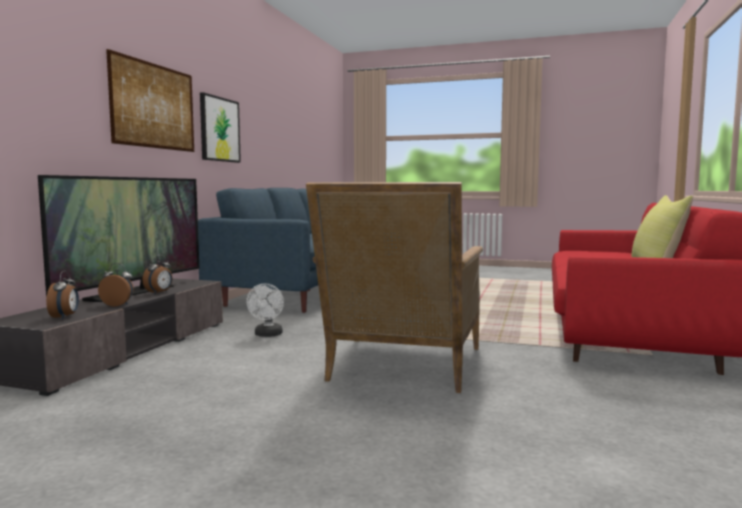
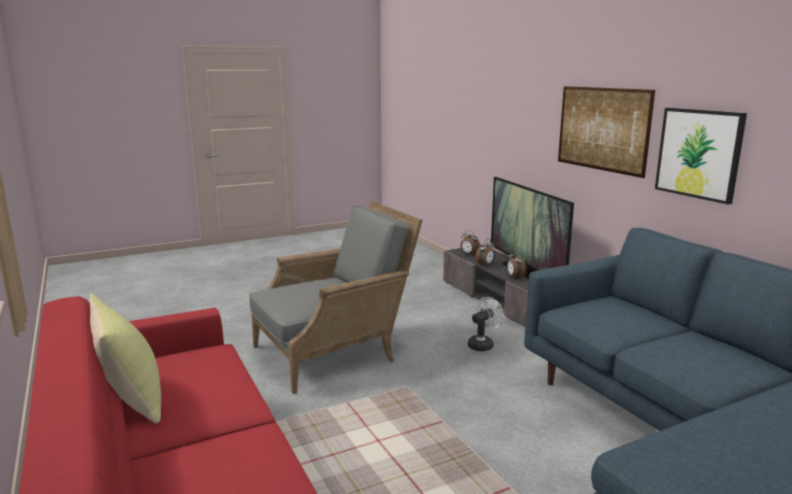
camera: 135 degrees right, 10 degrees up
white fan [247,283,284,337] -> white fan turned 90 degrees clockwise [468,297,504,351]
grey armchair [306,182,483,393] -> grey armchair turned 90 degrees clockwise [249,201,423,394]

